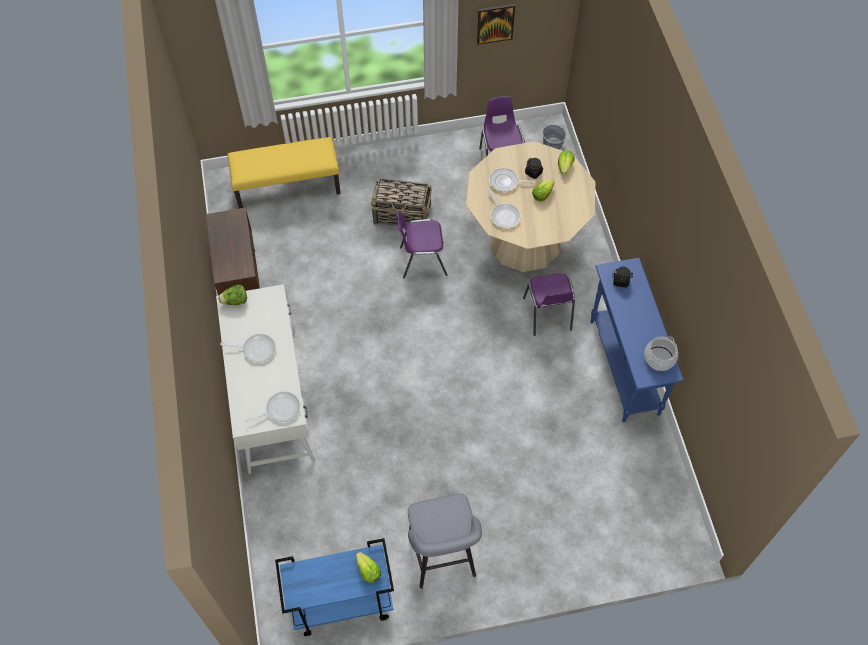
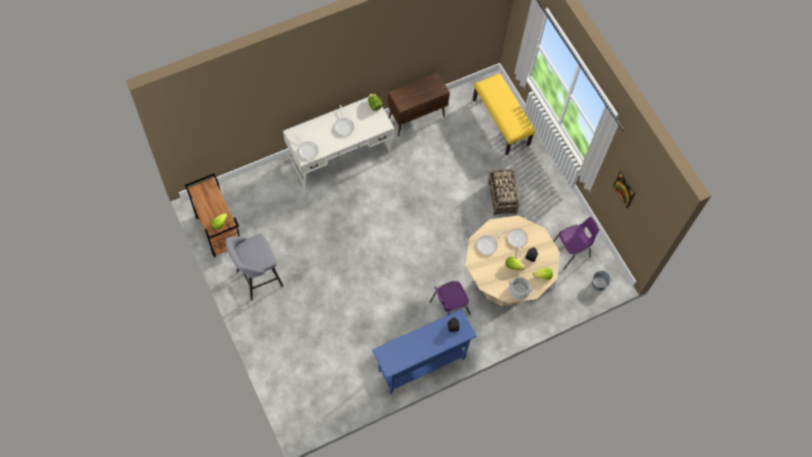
camera: 70 degrees right, 5 degrees up
blue cart [275,538,394,636] -> brown cart [185,174,240,257]
purple chair [397,210,448,278] -> none
cooking pot [644,336,678,371] -> cooking pot moved to [509,277,532,299]

